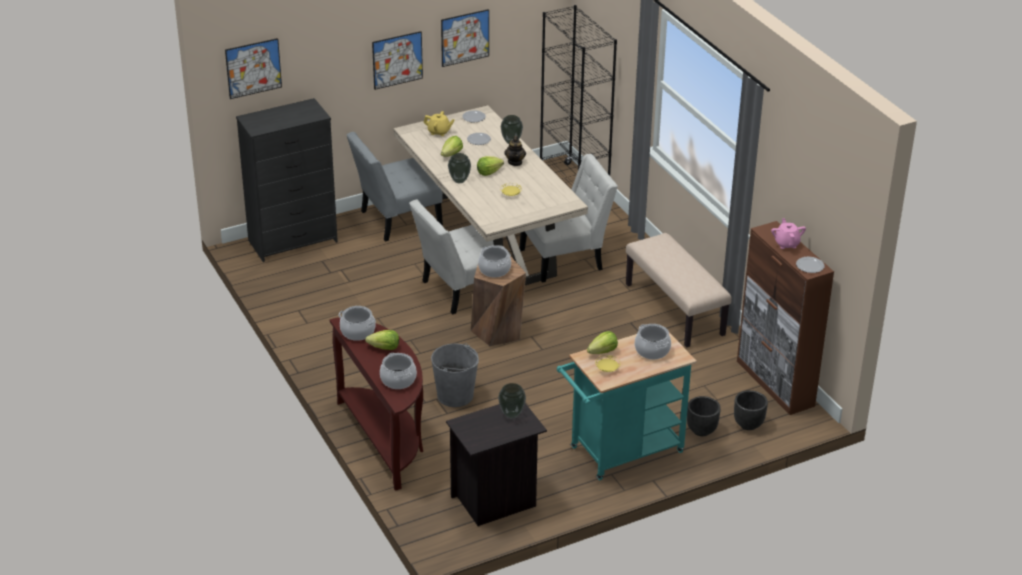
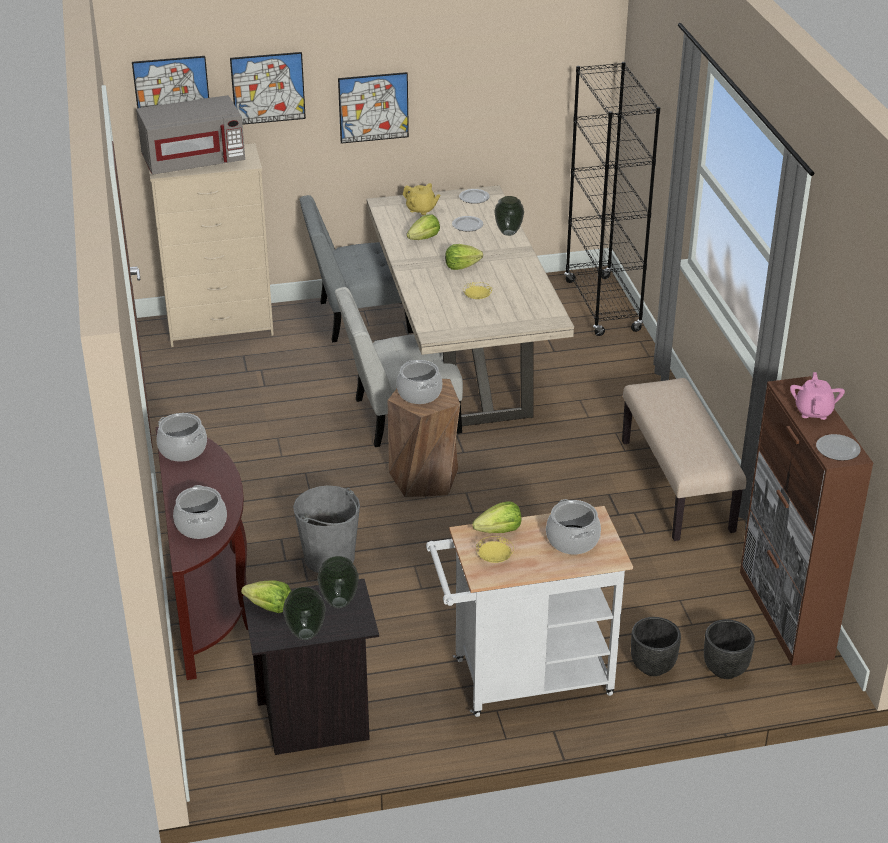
camera: 15 degrees right, 0 degrees up
black dresser [236,98,338,262] -> beige dresser [149,143,274,347]
lettuce [365,330,399,350] -> lettuce moved to [241,580,291,613]
picture [441,9,489,67] -> picture moved to [230,52,306,125]
vase [448,153,471,183] -> vase moved to [283,587,325,640]
teapot [504,136,526,166] -> none
white chair [519,154,618,283] -> none
turquoise cart [557,332,697,480] -> white cart [426,506,633,717]
none -> grey microwave [136,95,245,175]

